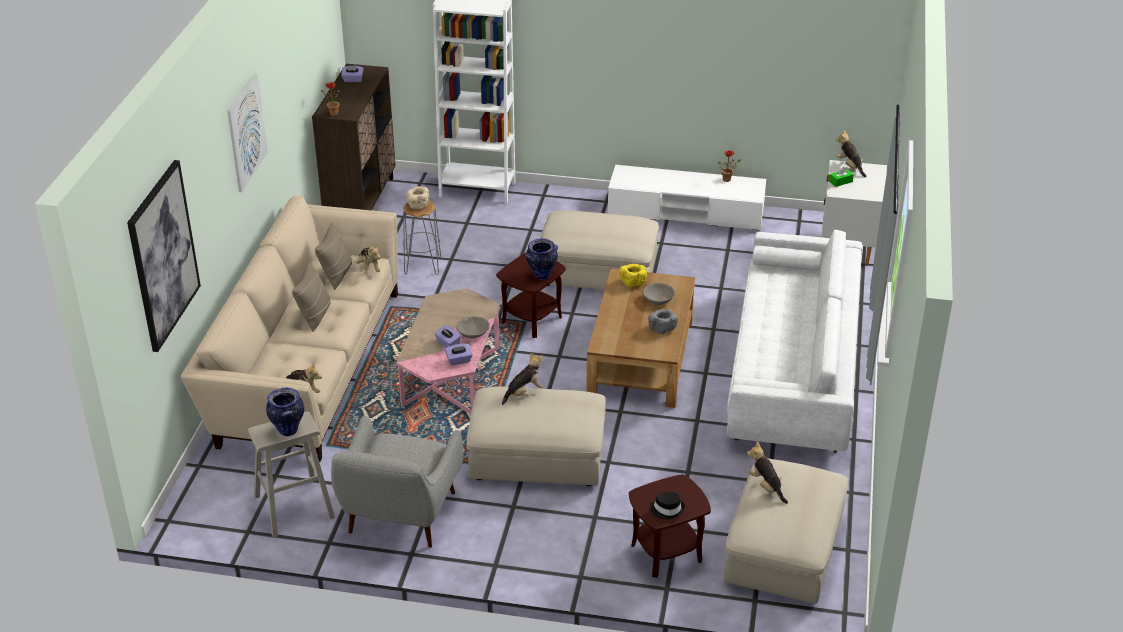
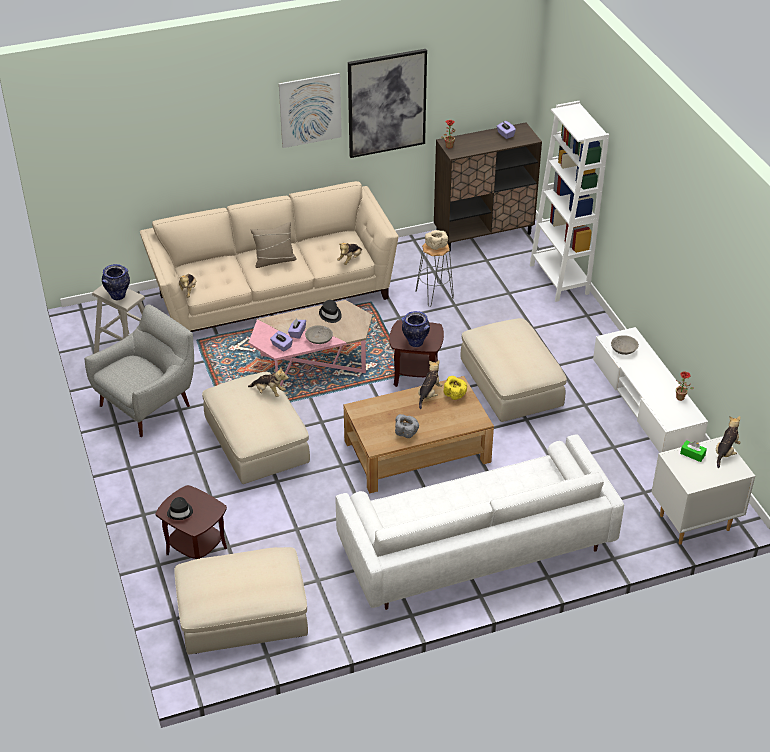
camera: 60 degrees right, 5 degrees up
picture [127,160,201,352] -> picture moved to [348,49,427,158]
beige pillow [315,222,352,290] -> none
grey armchair [331,415,463,548] -> grey armchair turned 150 degrees clockwise [85,305,194,437]
grey bowl [642,283,675,305] -> grey bowl moved to [611,335,639,355]
plush toy [747,442,788,504] -> plush toy moved to [418,360,443,409]
none -> black hat [319,300,342,323]

